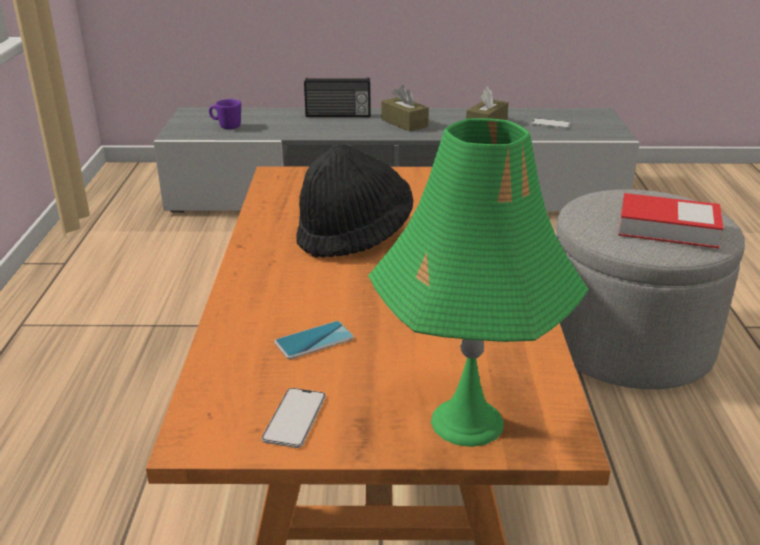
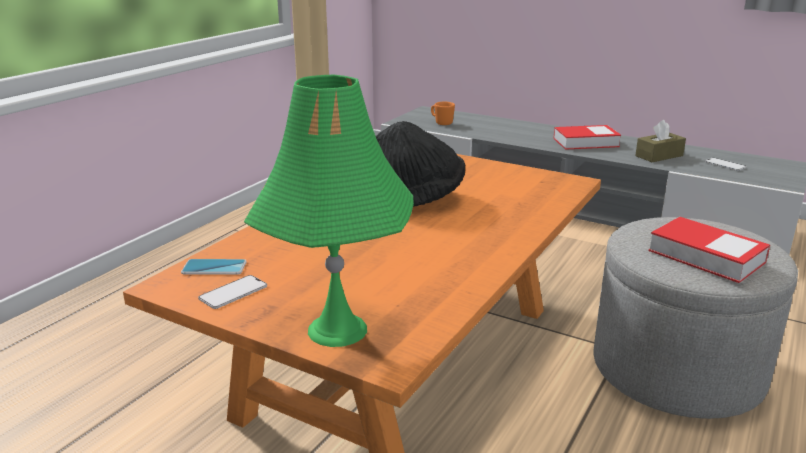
camera: 30 degrees right, 5 degrees down
purple mug [209,99,241,129] -> orange mug [431,102,455,125]
phone [274,321,354,359] -> phone moved to [181,259,247,275]
radio [304,78,371,117] -> none
brown tissue box [382,85,429,132] -> book [554,125,621,150]

